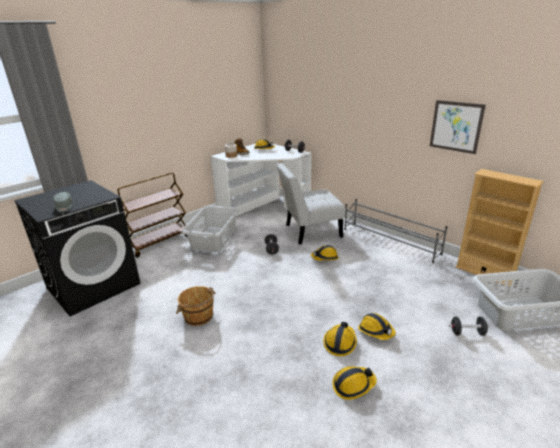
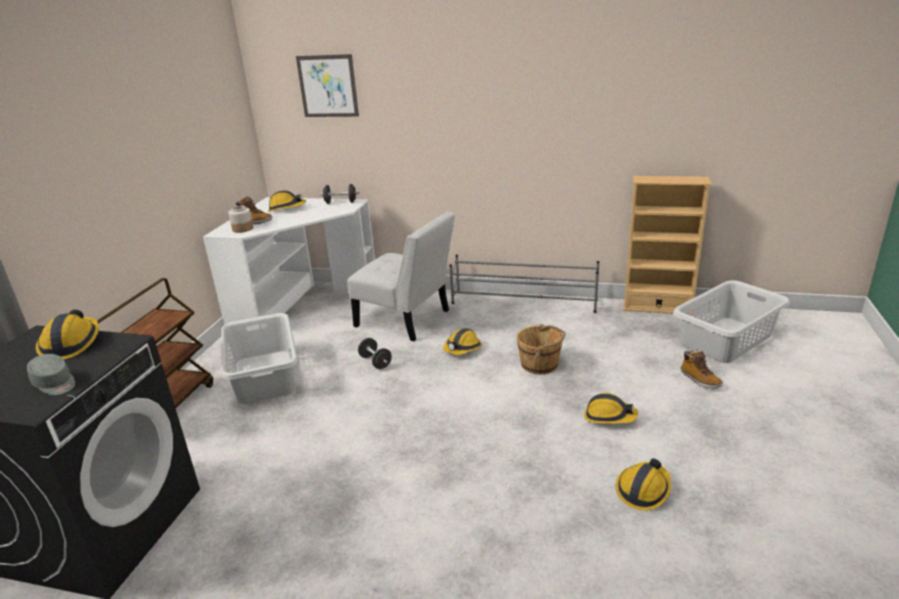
camera: 30 degrees left, 0 degrees up
brown bucket [176,286,215,326] -> brown bucket moved to [517,324,566,374]
white chair [277,163,345,245] -> white chair turned 105 degrees counterclockwise [347,211,455,341]
hard hat [323,322,357,356] -> hard hat moved to [36,310,99,359]
picture [430,100,486,154] -> picture moved to [296,54,359,117]
black dumbbell [449,317,490,336] -> boot [681,350,723,388]

